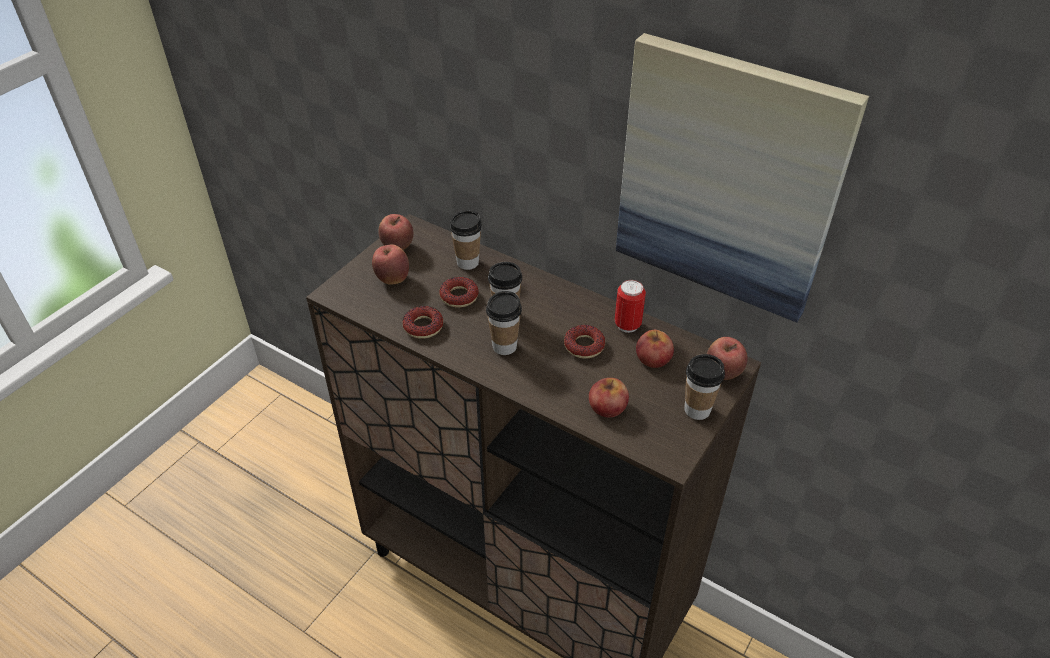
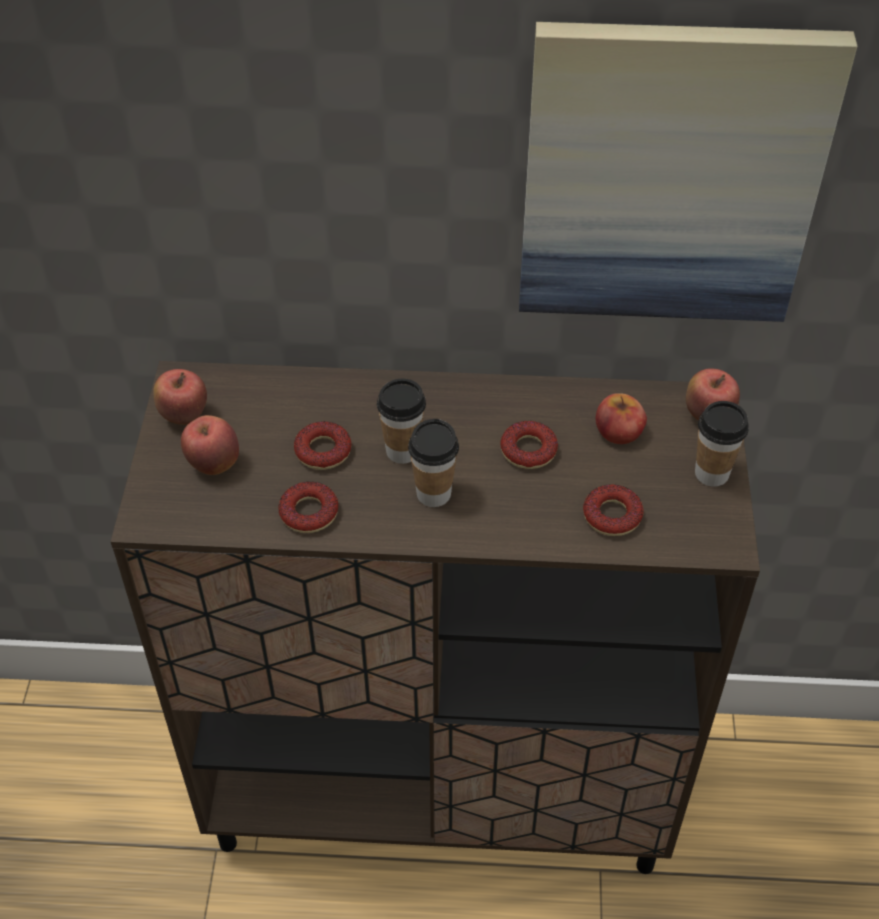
camera: 30 degrees left, 5 degrees up
cup [450,210,482,270] -> none
apple [589,378,629,417] -> donut [583,484,644,536]
can [615,280,646,333] -> none

